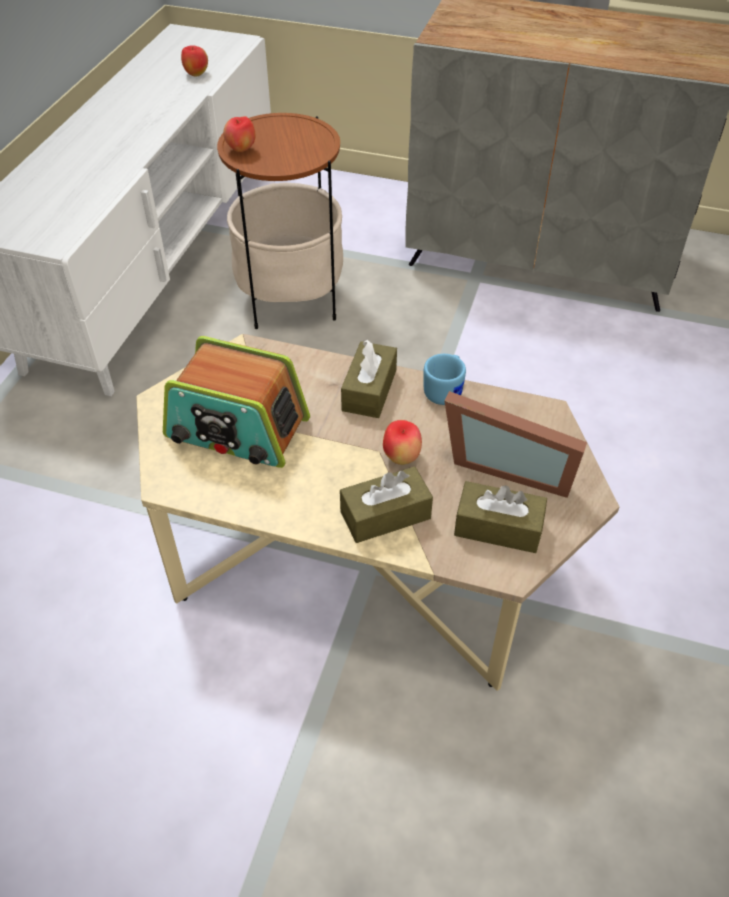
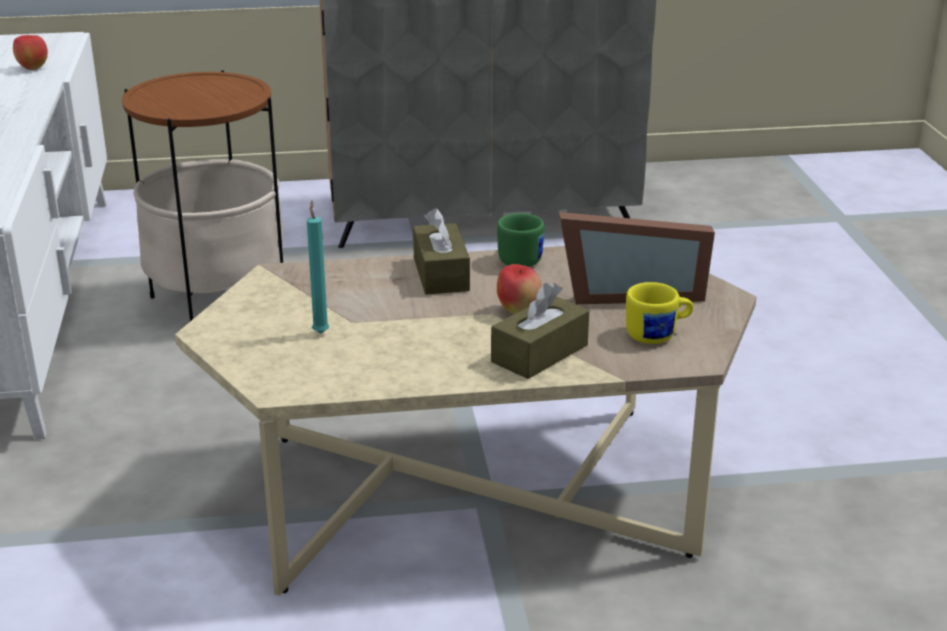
camera: 25 degrees left, 20 degrees down
radio [163,336,310,468] -> turquoise candle [307,200,329,333]
apple [223,116,255,152] -> none
blue mug [424,354,466,405] -> green mug [497,213,544,267]
brown tissue box [454,481,547,553] -> yellow mug [626,282,693,344]

